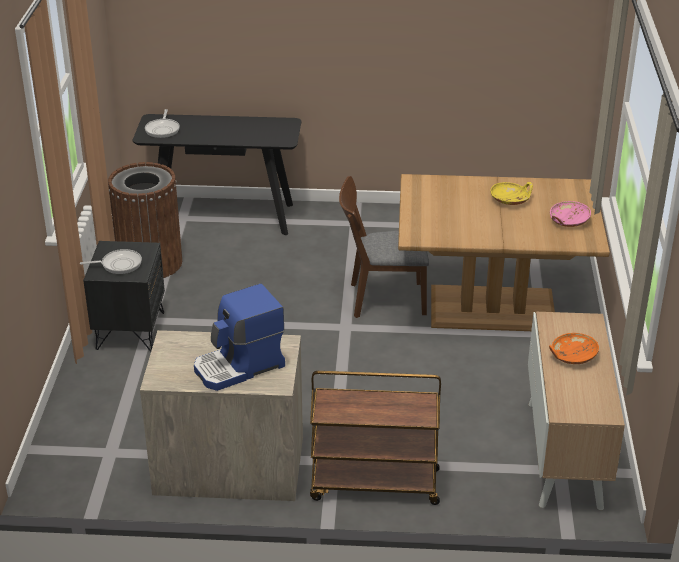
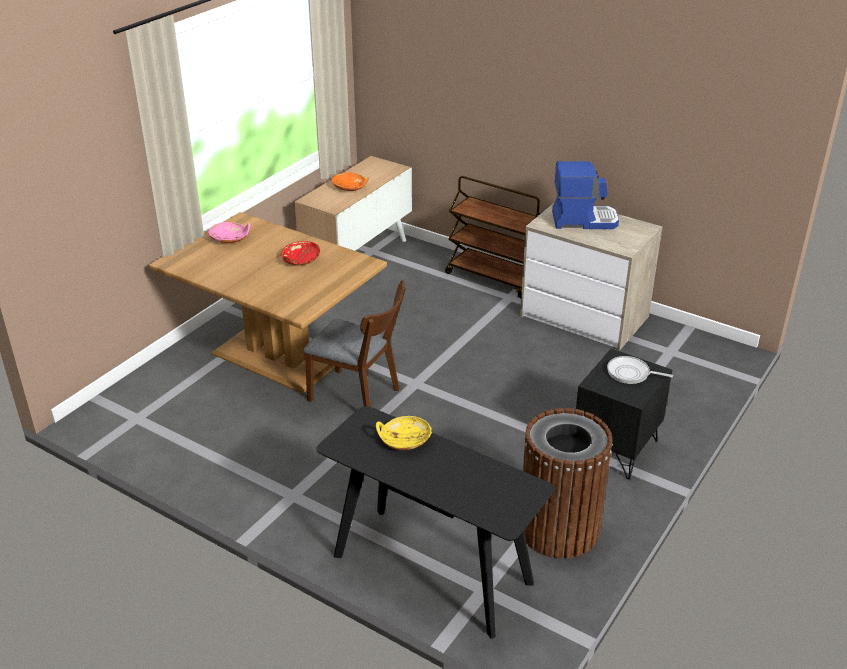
camera: 150 degrees left, 0 degrees up
frying pan [145,109,180,138] -> none
yellow bowl [491,182,533,205] -> yellow bowl moved to [376,416,432,450]
none -> red bowl [281,241,320,266]

